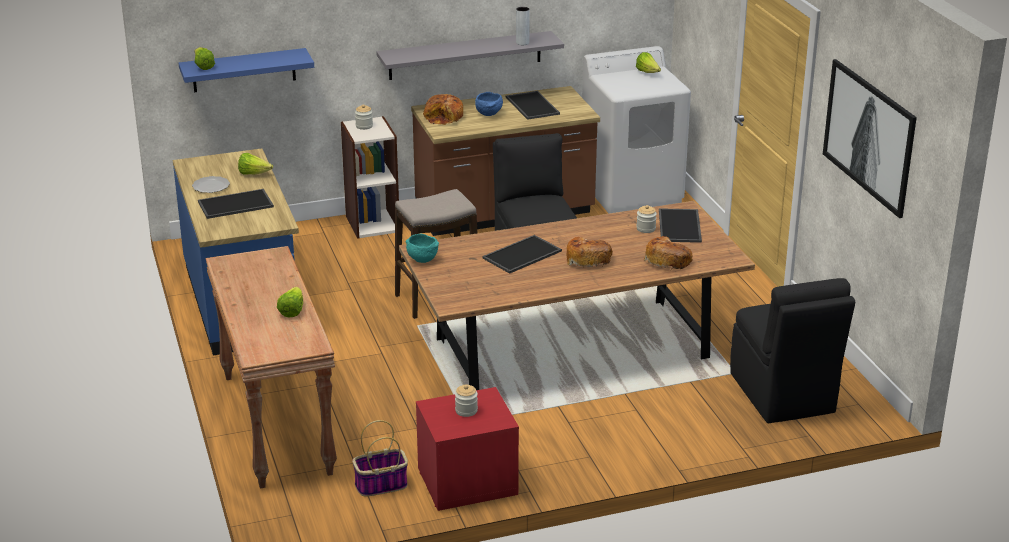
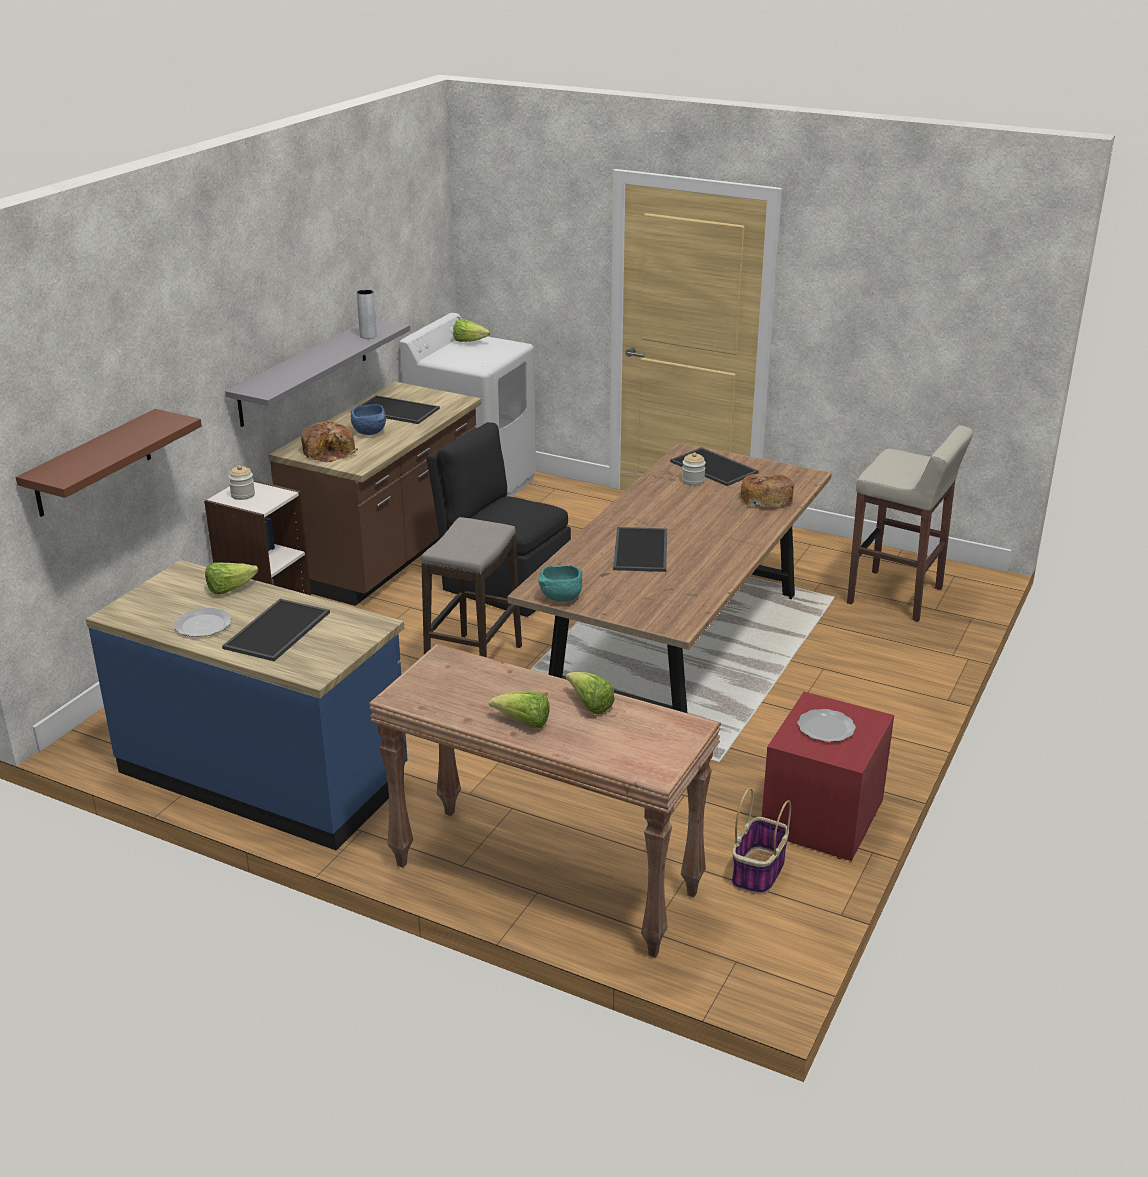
camera: 45 degrees left, 0 degrees up
blue shelf [178,48,314,92] -> brown shelf [16,409,202,517]
lettuce [194,47,215,70] -> lettuce moved to [489,691,550,728]
jar [455,385,478,417] -> plate [798,709,856,742]
bread [567,237,613,267] -> none
black chair [730,278,855,423] -> beige stool [847,425,973,621]
picture [823,59,917,218] -> none

